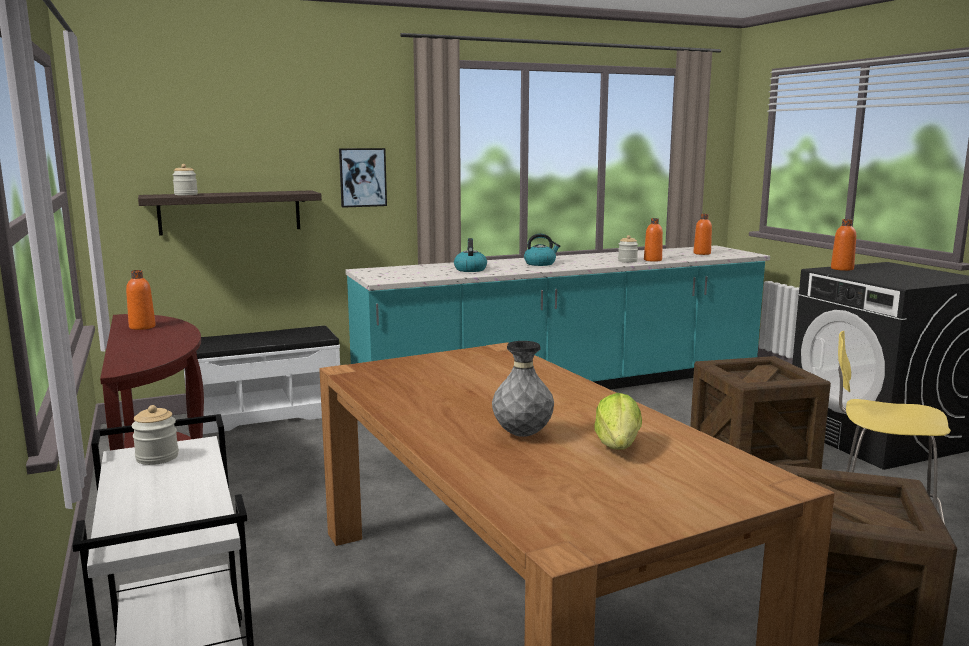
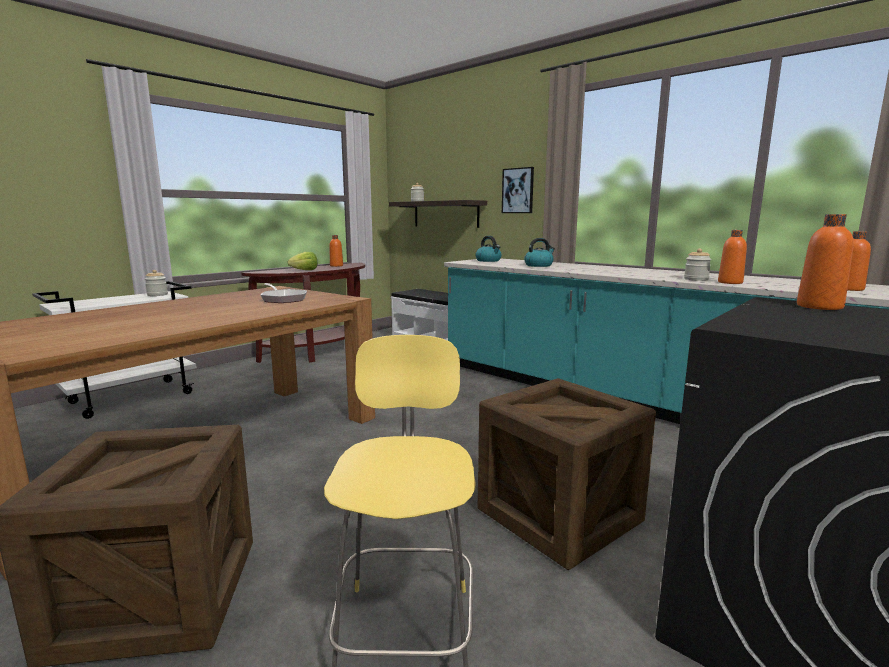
camera: 65 degrees right, 0 degrees up
grey vase [492,341,554,437] -> none
kettle [524,234,560,266] -> kettle moved to [475,236,501,262]
lettuce [594,393,642,450] -> lettuce moved to [287,252,317,270]
none -> frying pan [261,283,307,303]

